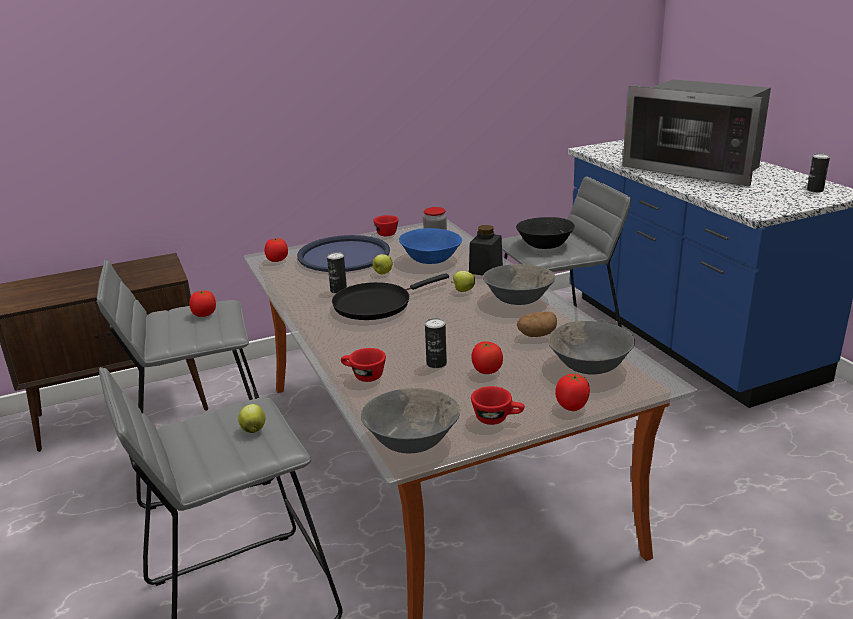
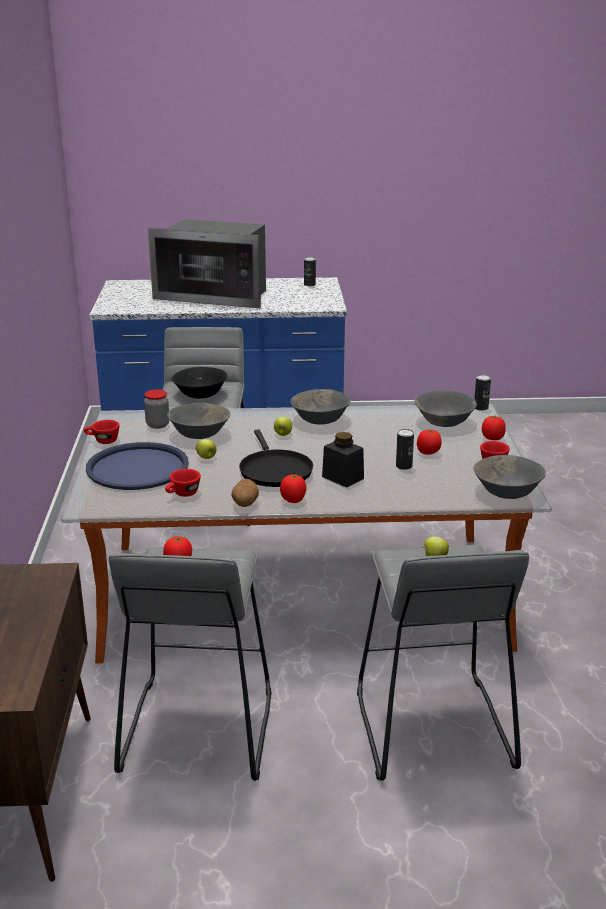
camera: 70 degrees left, 0 degrees up
tomato [264,238,288,262] -> tomato moved to [280,475,306,503]
can [327,252,347,294] -> can moved to [474,374,491,411]
red cup [341,348,386,382] -> red cup moved to [165,469,201,497]
blue bowl [399,228,462,264] -> grey bowl [167,403,231,439]
black jar [469,225,503,275] -> black jar moved to [322,432,364,488]
potato [517,312,557,337] -> potato moved to [231,479,259,507]
microwave [622,79,771,187] -> microwave turned 45 degrees clockwise [148,219,266,308]

